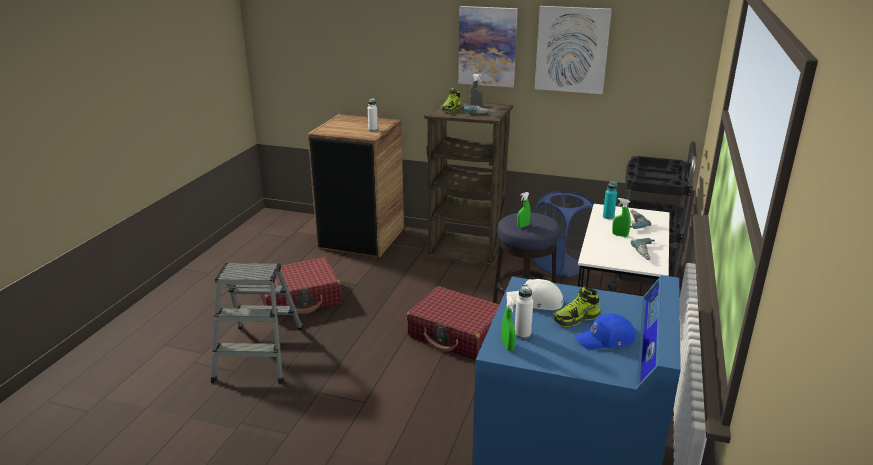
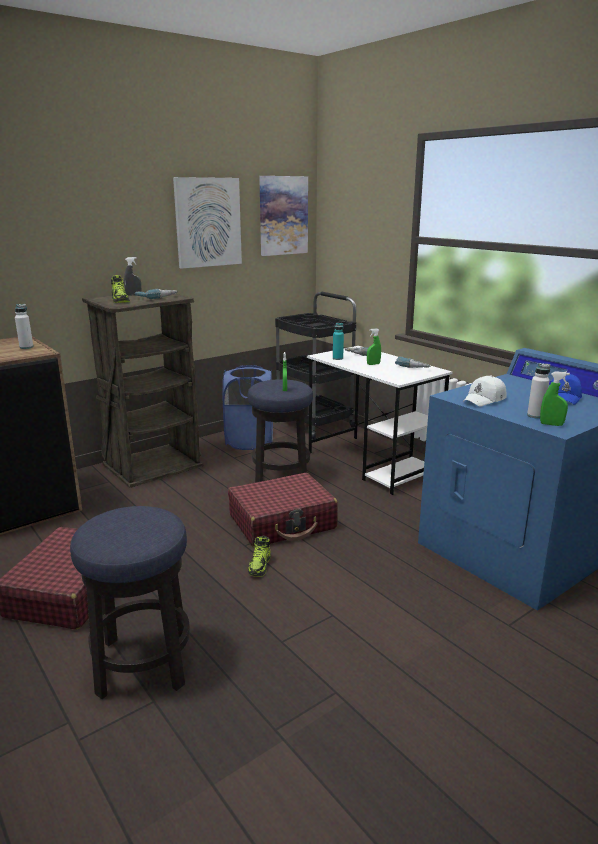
camera: 55 degrees left, 5 degrees down
grey step ladder [211,263,303,384] -> stool [70,506,190,699]
picture [458,6,518,88] -> picture moved to [259,176,308,256]
shoe [553,287,600,327] -> shoe moved to [248,536,271,577]

